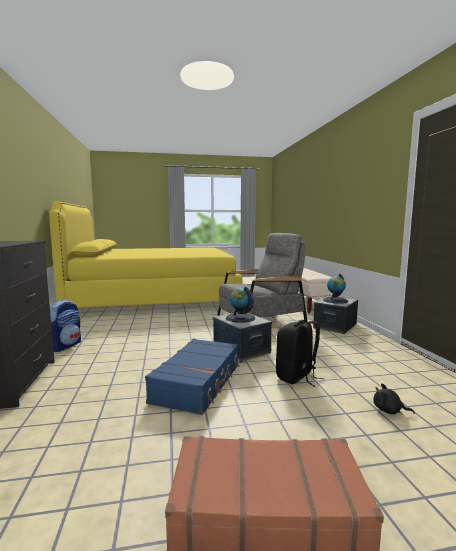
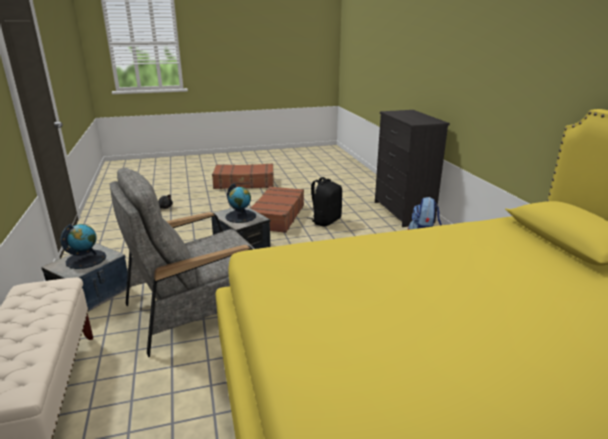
camera: 175 degrees right, 15 degrees up
blue suitcase [145,339,239,415] -> brown suitcase [250,186,304,233]
black backpack [276,320,324,387] -> black backpack moved to [307,177,342,227]

